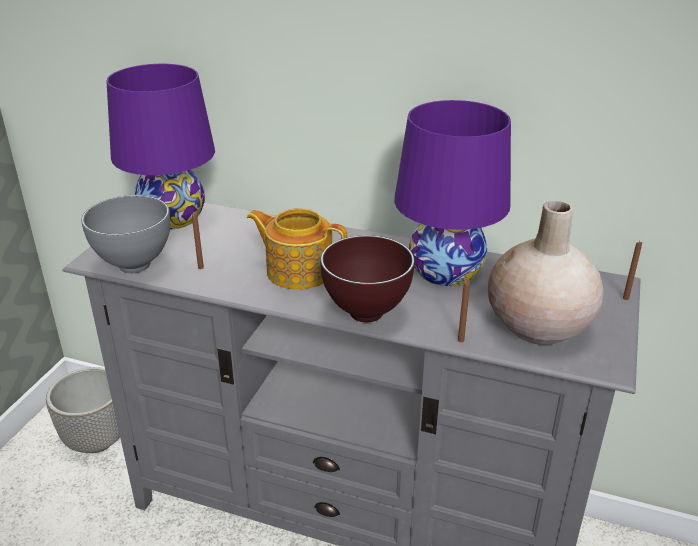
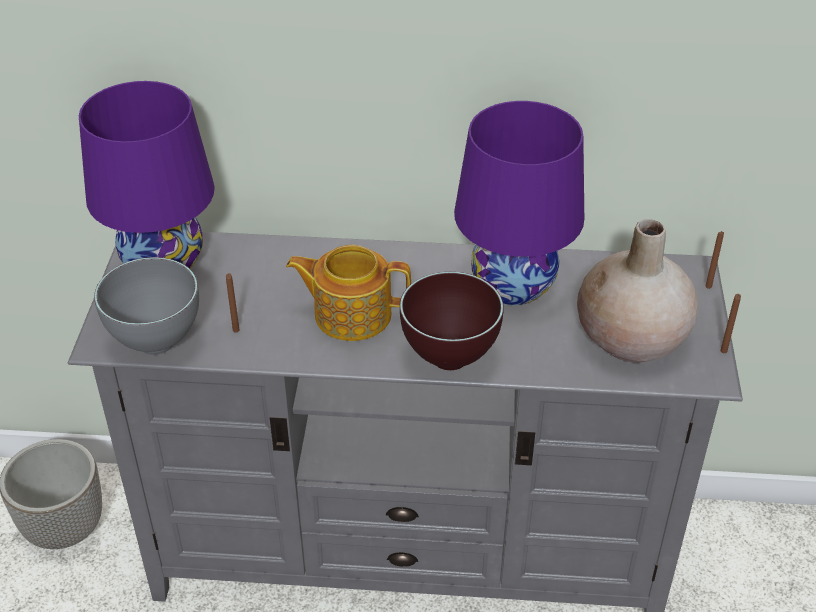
camera: 15 degrees left, 10 degrees up
brown candle [458,280,470,342] -> brown candle moved to [720,294,741,353]

